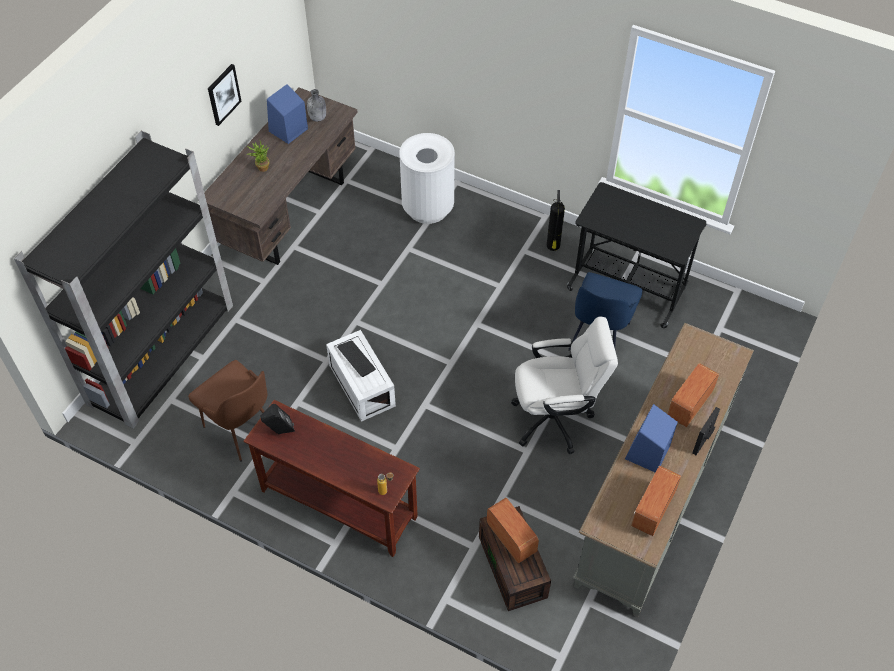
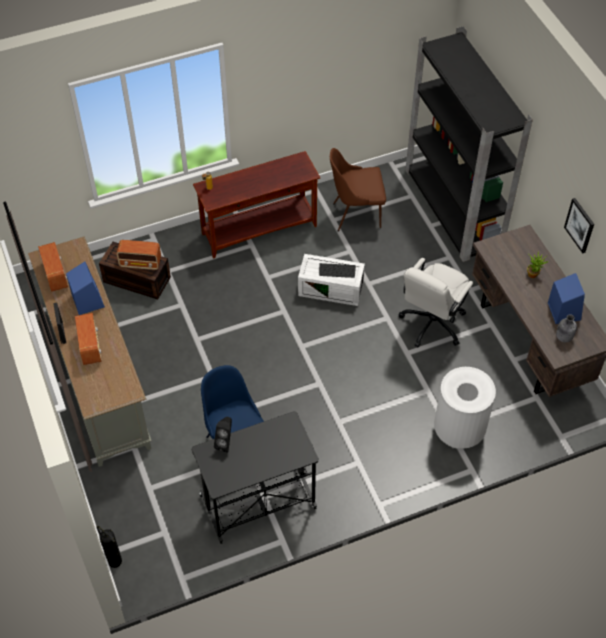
camera: 130 degrees right, 0 degrees up
black speaker [261,404,295,434] -> black speaker moved to [214,417,232,452]
white office chair [511,316,618,454] -> white office chair moved to [398,258,473,347]
fire extinguisher [547,190,565,251] -> fire extinguisher moved to [97,526,122,568]

